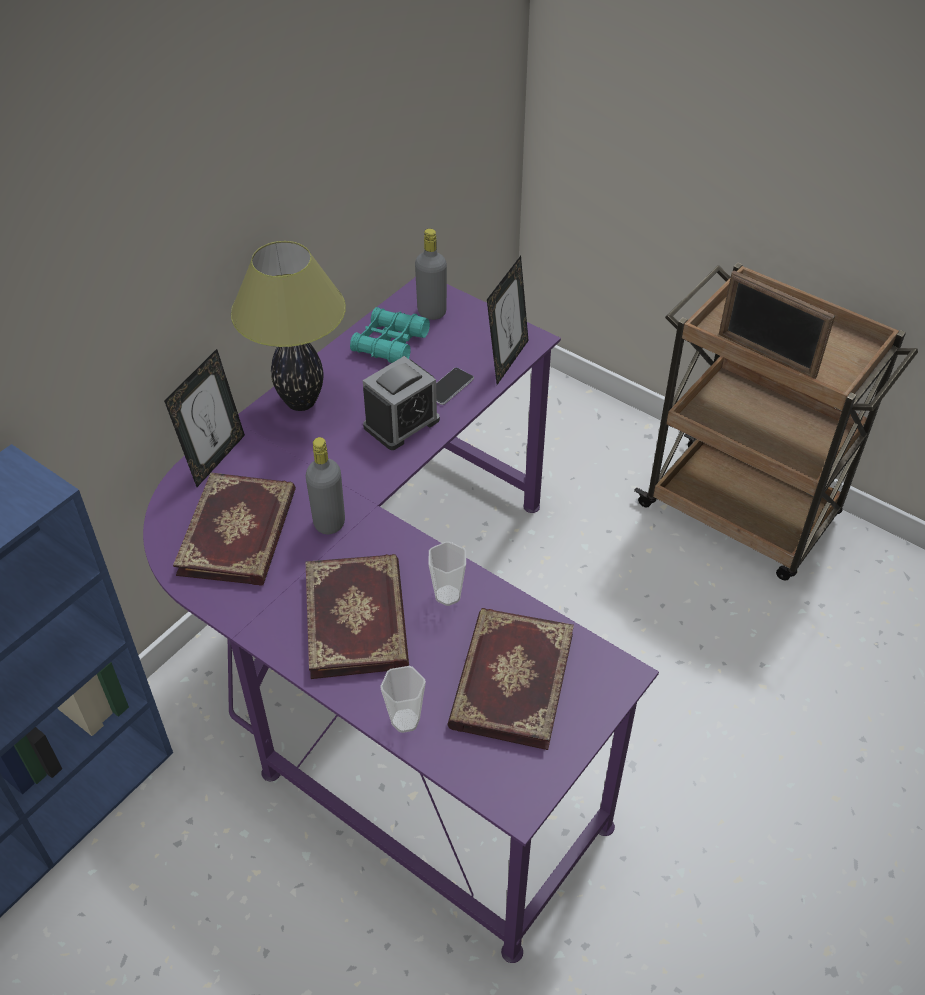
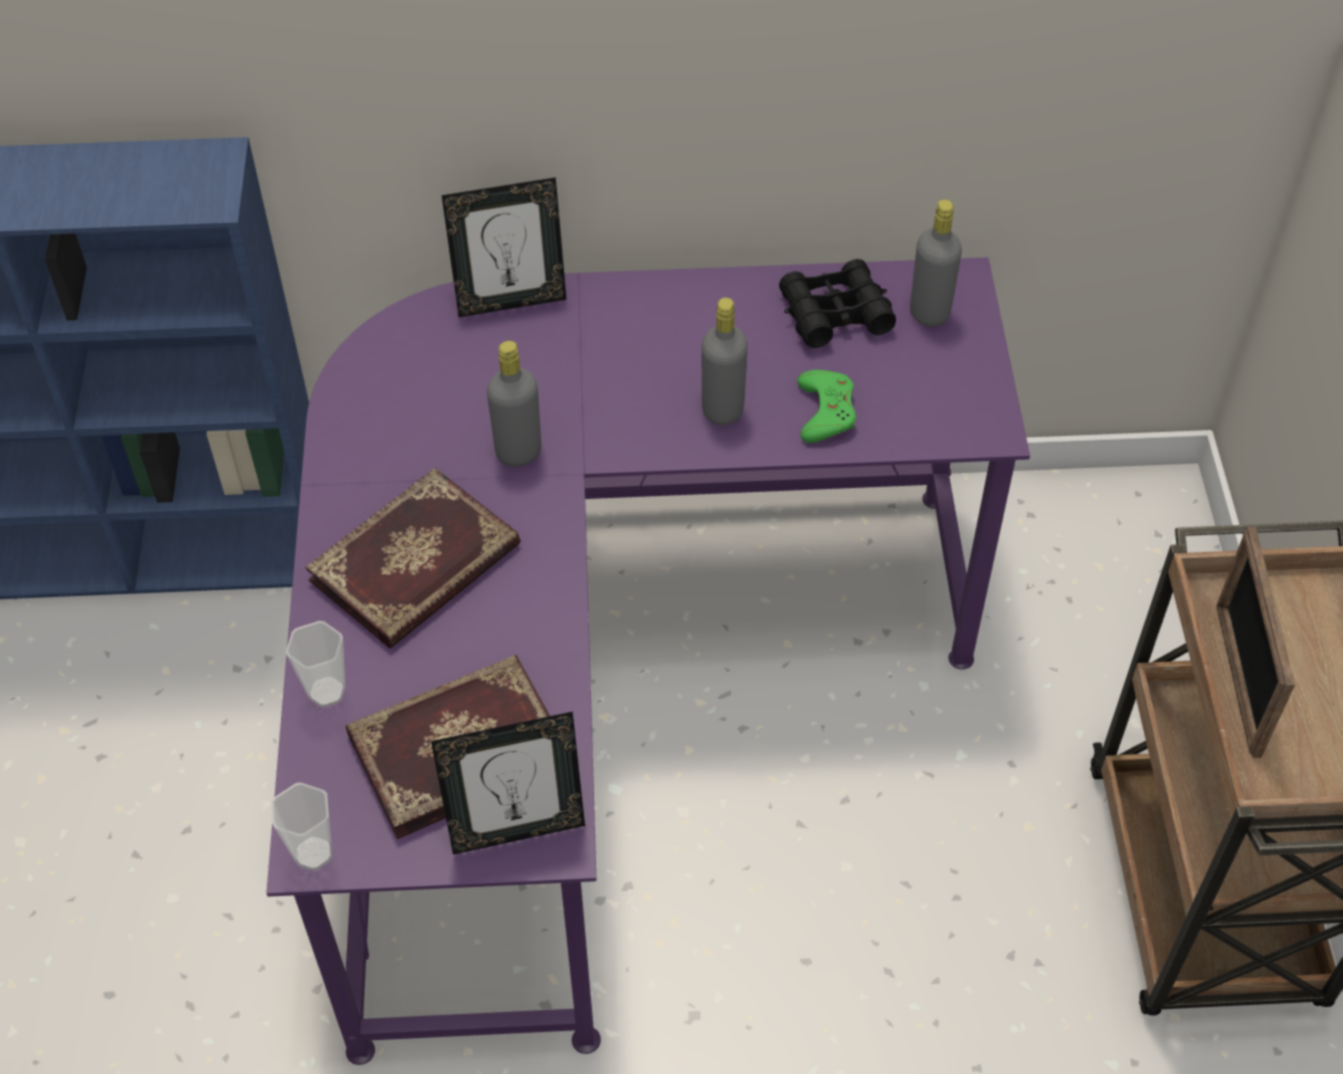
camera: 50 degrees right, 5 degrees up
book [173,473,296,586] -> none
table lamp [231,241,346,411] -> none
turquoise binoculars [350,307,430,363] -> black binoculars [779,259,896,348]
alarm clock [363,356,440,450] -> grey bottle [701,297,748,425]
cup [428,541,466,606] -> cup moved to [271,782,332,871]
phone [436,368,474,405] -> green game controller [797,370,856,443]
picture frame [487,256,529,385] -> picture frame moved to [431,711,585,855]

